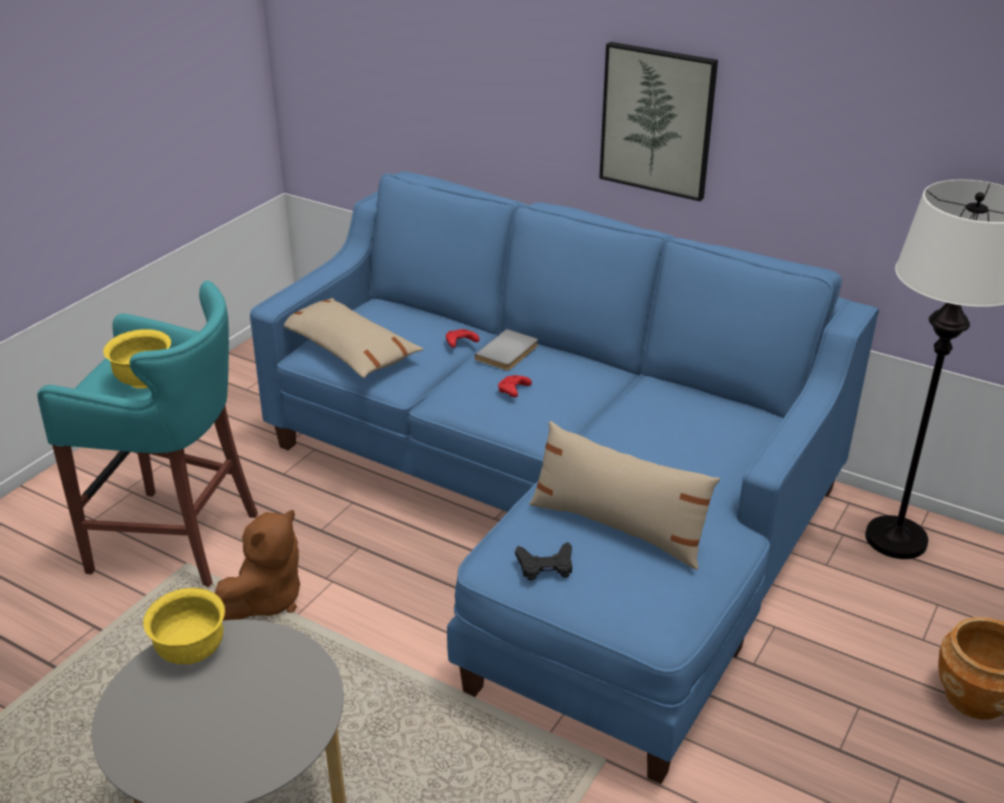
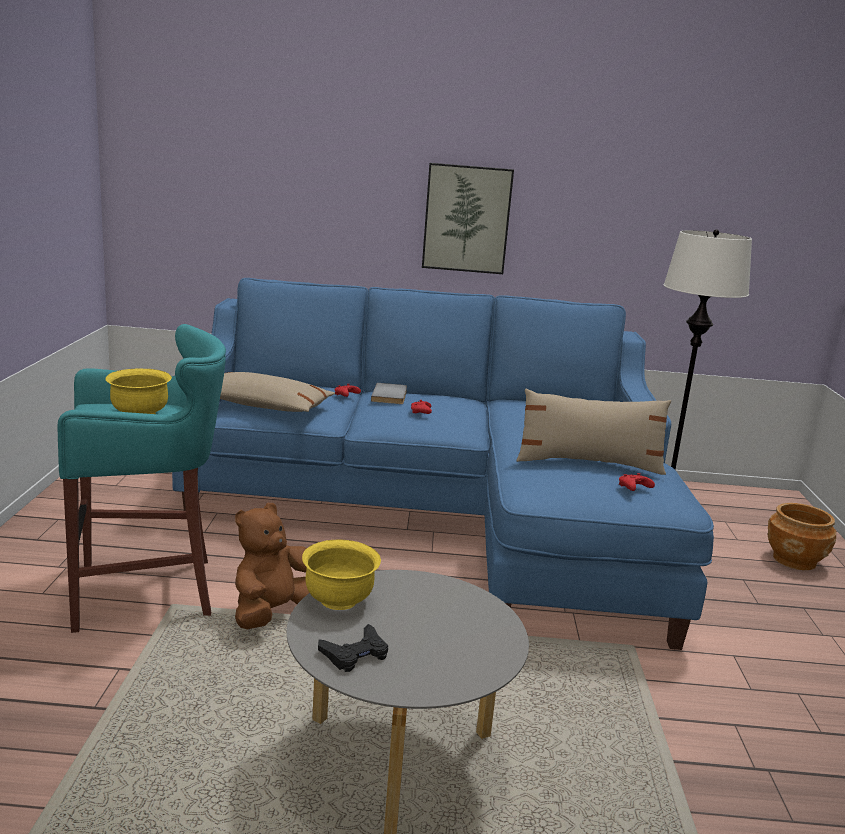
camera: 30 degrees left, 15 degrees down
brown plush toy [215,510,300,621] -> brown plush toy turned 150 degrees counterclockwise [235,503,309,629]
black game controller [515,542,572,581] -> black game controller moved to [318,624,388,672]
none -> red game controller [619,473,655,491]

